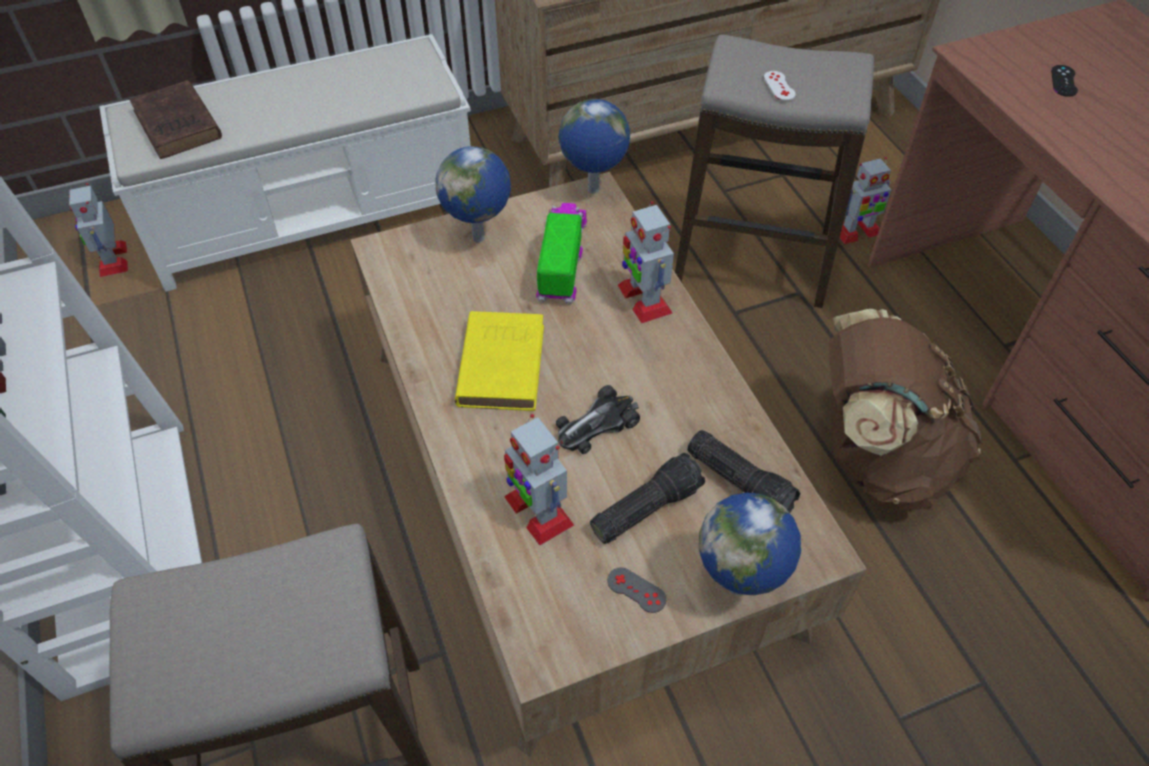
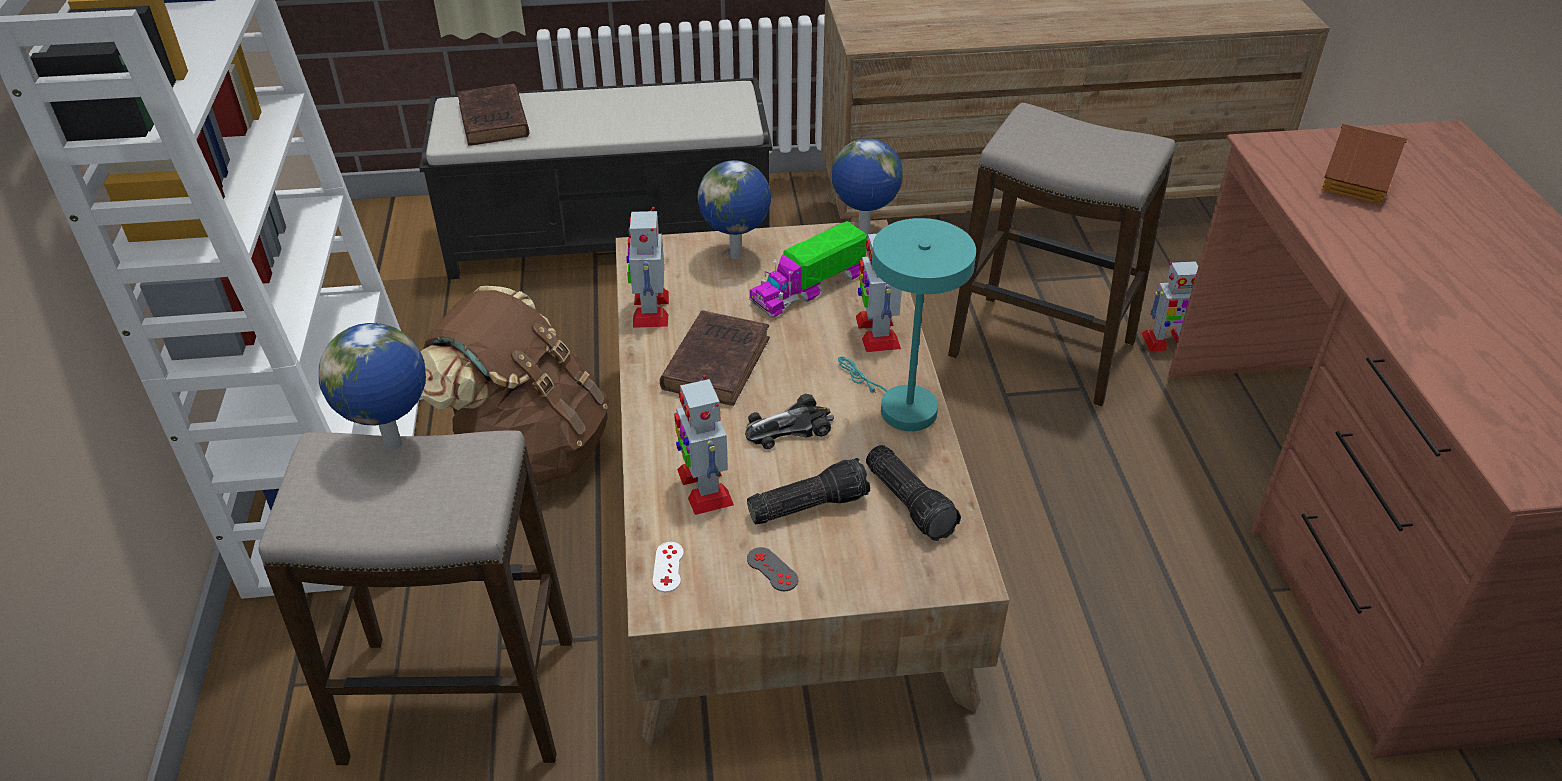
camera: 15 degrees right, 10 degrees down
toy robot [69,183,128,277] -> toy robot moved to [626,207,669,328]
white bench [99,34,471,292] -> black bench [419,78,772,279]
yellow book [455,311,544,411] -> brown book [660,310,770,406]
toy truck [536,203,587,305] -> toy truck turned 150 degrees counterclockwise [749,221,867,318]
globe [699,493,801,596] -> globe moved to [319,323,426,451]
white game controller [764,71,796,101] -> white game controller moved to [652,542,684,593]
brown backpack [828,309,982,510] -> brown backpack moved to [420,286,609,485]
black game controller [1051,65,1078,97] -> toy house [1322,124,1407,205]
none -> turquoise table lamp [838,218,976,431]

